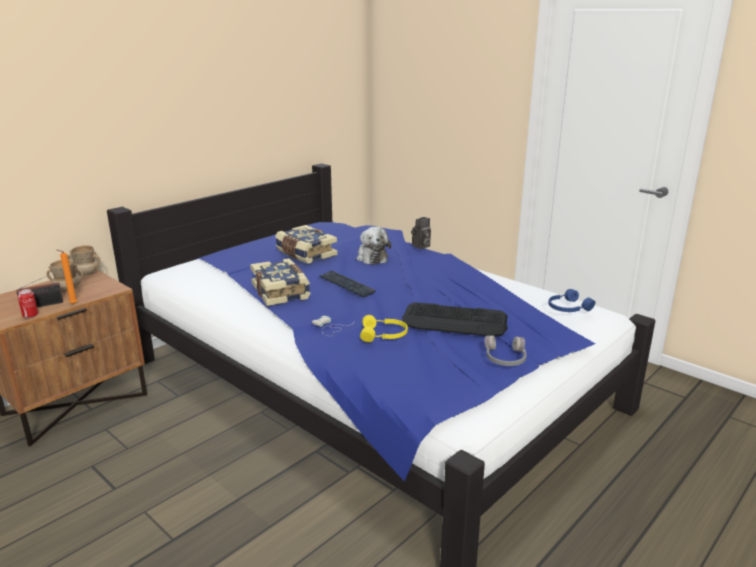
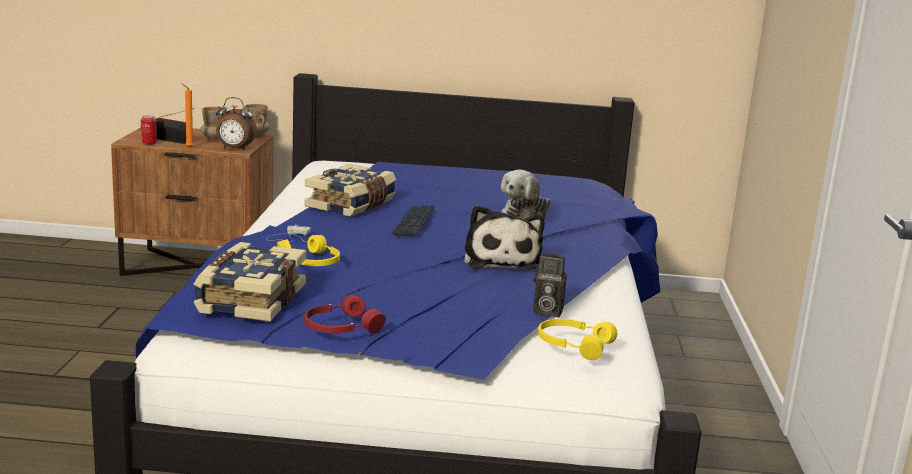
camera: 50 degrees right, 5 degrees down
book [275,225,337,264] -> book moved to [193,242,306,322]
keyboard [402,302,508,336] -> none
camera [411,217,431,249] -> camera moved to [533,254,567,318]
grey headphones [485,335,527,366] -> red headphones [304,295,386,333]
blue headphones [548,289,596,312] -> yellow headphones [538,319,617,360]
none -> alarm clock [216,97,257,151]
none -> plush toy [464,205,544,270]

